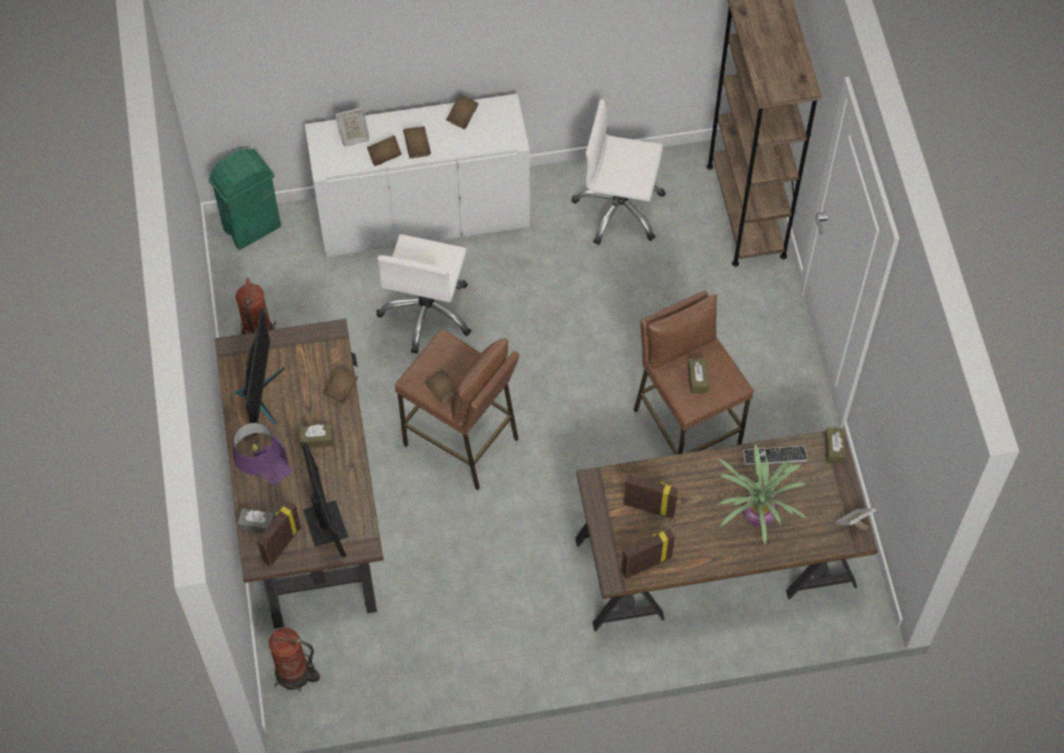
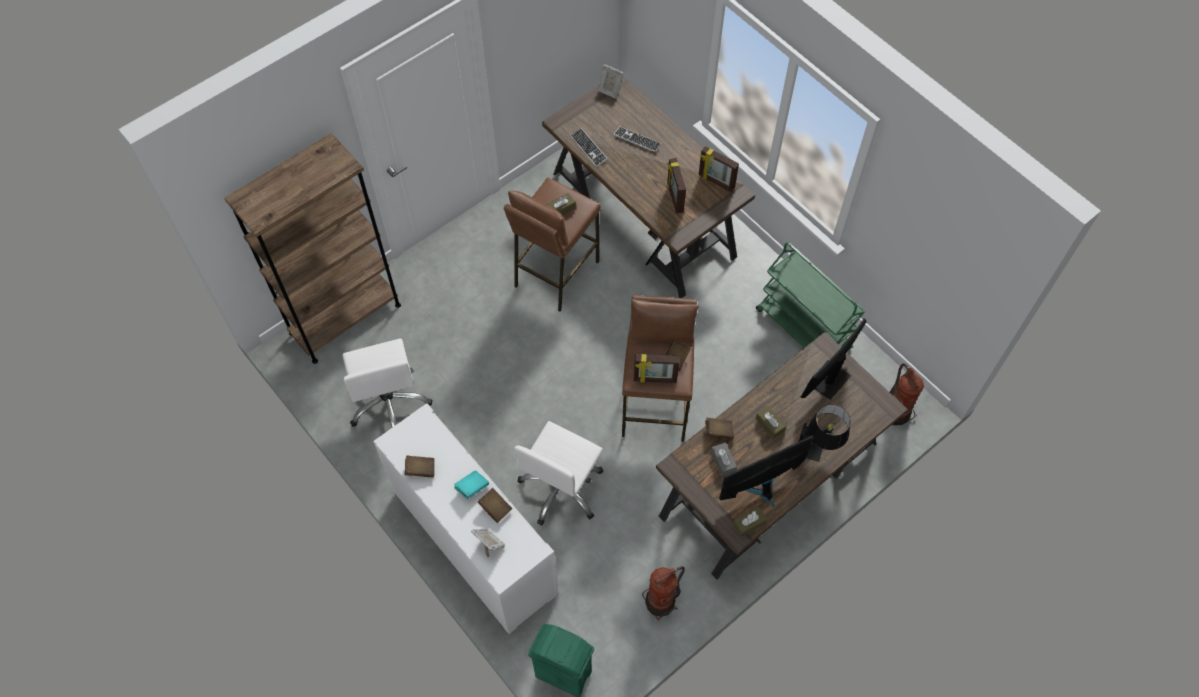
camera: 120 degrees left, 0 degrees up
purple table lamp [233,423,293,486] -> black table lamp [799,405,850,462]
grey tissue box [237,508,275,533] -> grey tissue box moved to [711,442,737,477]
picture frame [257,501,301,567] -> picture frame moved to [634,354,679,383]
white office chair [376,234,471,354] -> white office chair turned 135 degrees clockwise [514,421,603,525]
brown book [403,126,431,158] -> turquoise book [454,470,489,499]
potted plant [718,443,806,544] -> keyboard [614,126,661,152]
brown tissue box [825,428,846,463] -> brown tissue box moved to [733,507,767,537]
none -> green cart [756,242,865,351]

